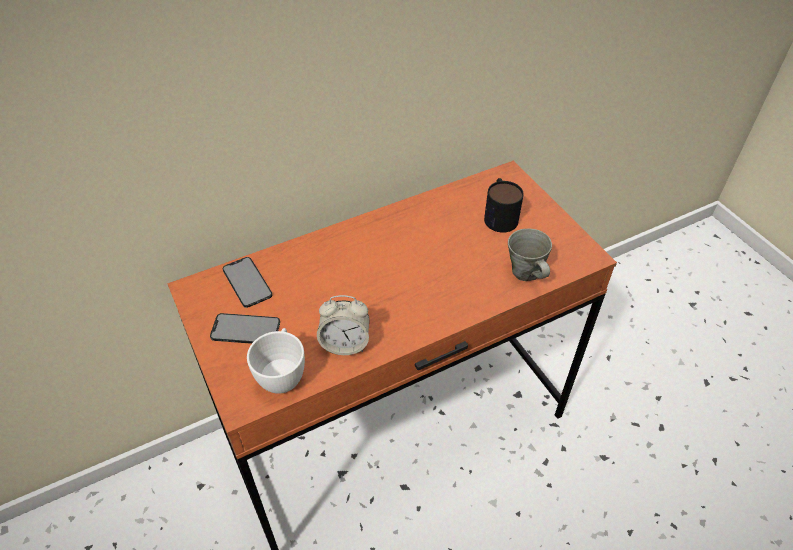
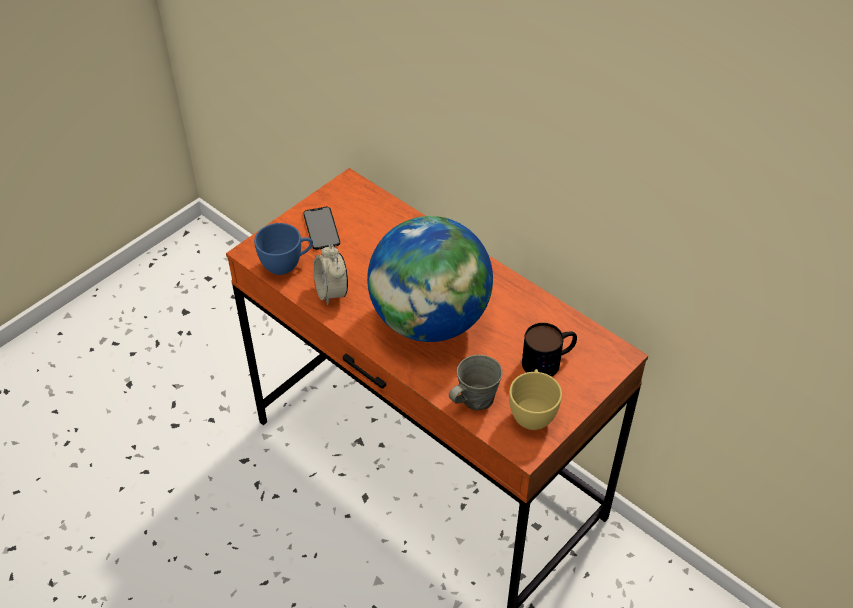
camera: 70 degrees right, 0 degrees up
phone [223,257,272,308] -> none
white cup [247,328,305,394] -> blue cup [254,223,313,275]
none -> globe [367,216,493,342]
none -> yellow cup [509,369,562,430]

